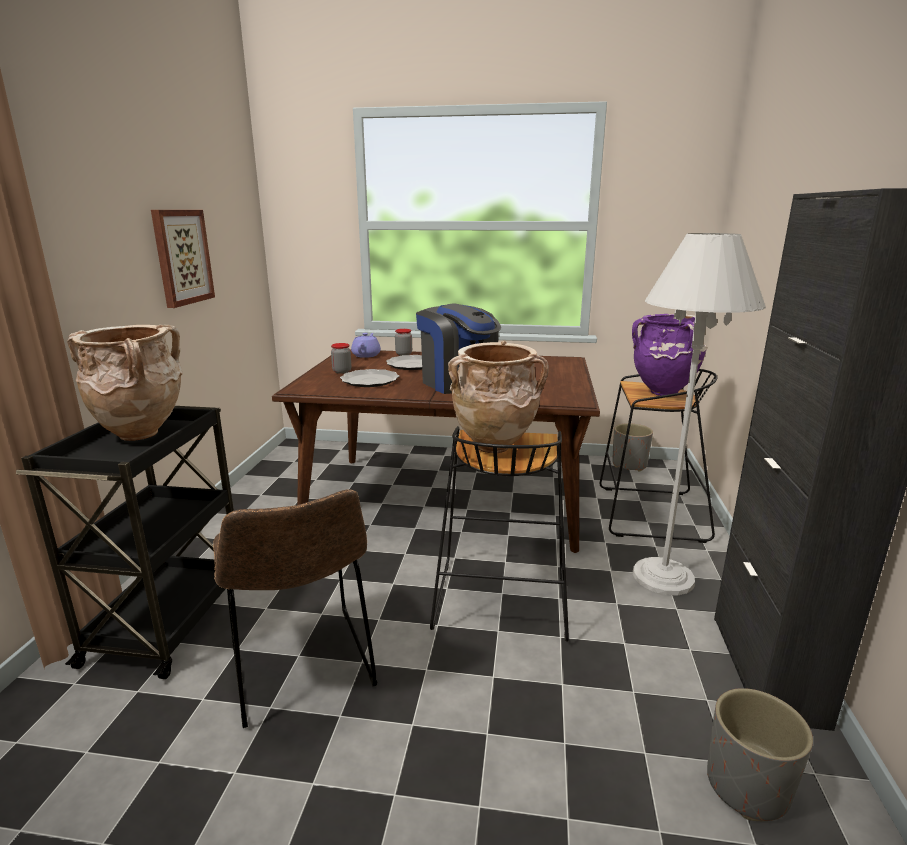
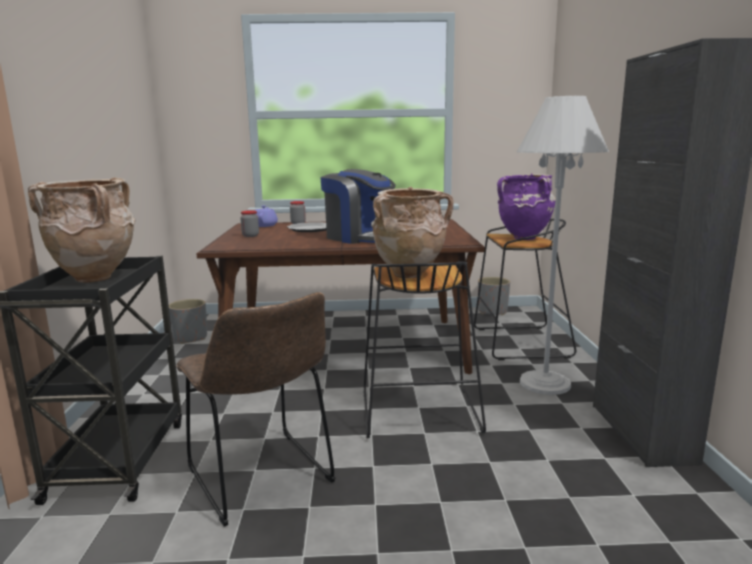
camera: 10 degrees left, 5 degrees down
picture [151,210,215,308] -> none
plate [340,369,399,387] -> none
grey planter [707,688,813,821] -> grey planter moved to [169,299,207,344]

